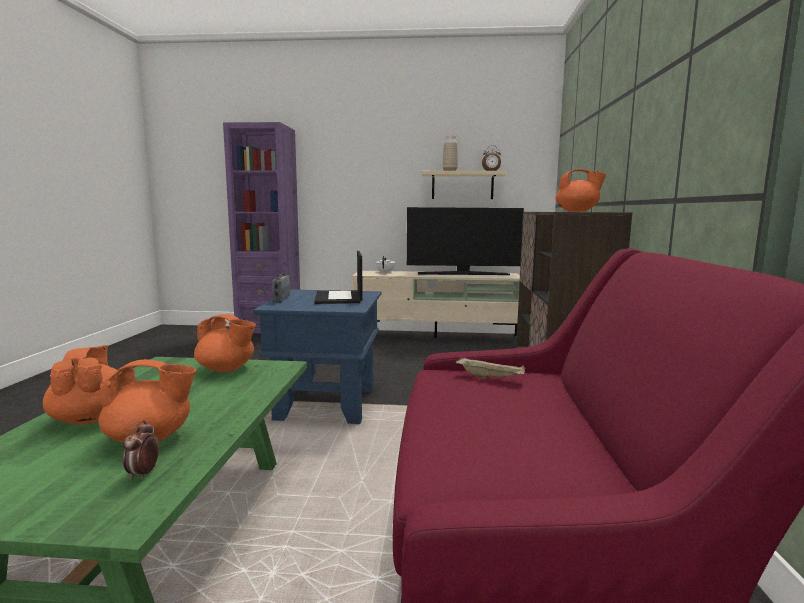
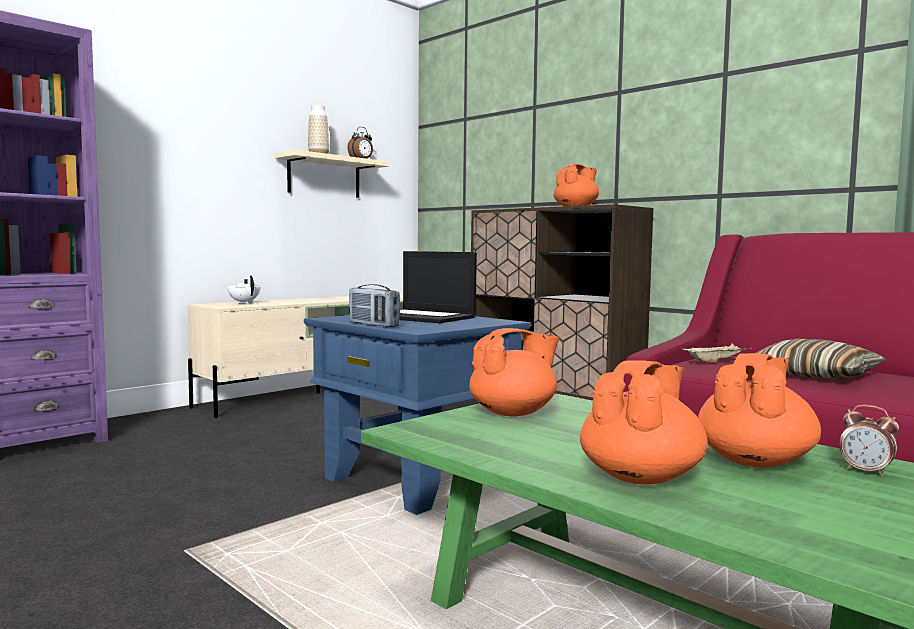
camera: 50 degrees left, 5 degrees down
orange teapot [43,345,117,425] -> orange teapot turned 105 degrees clockwise [580,360,708,484]
television [407,207,524,275] -> none
none -> pillow [756,339,886,379]

